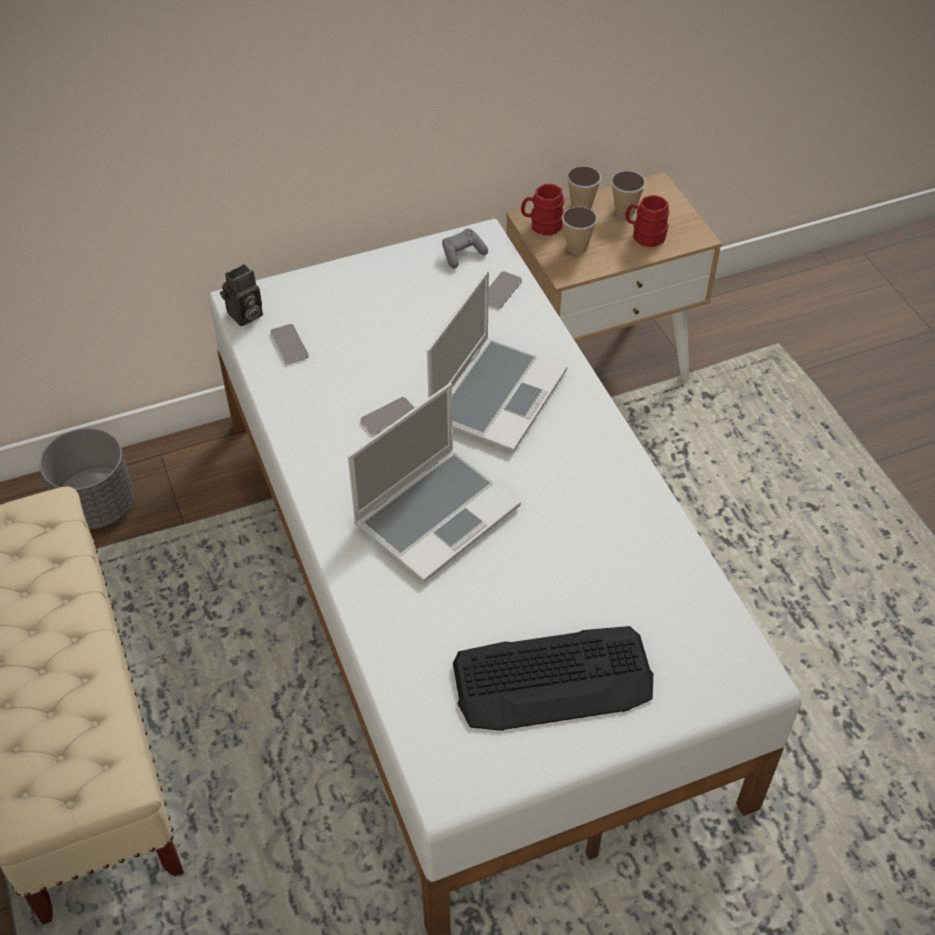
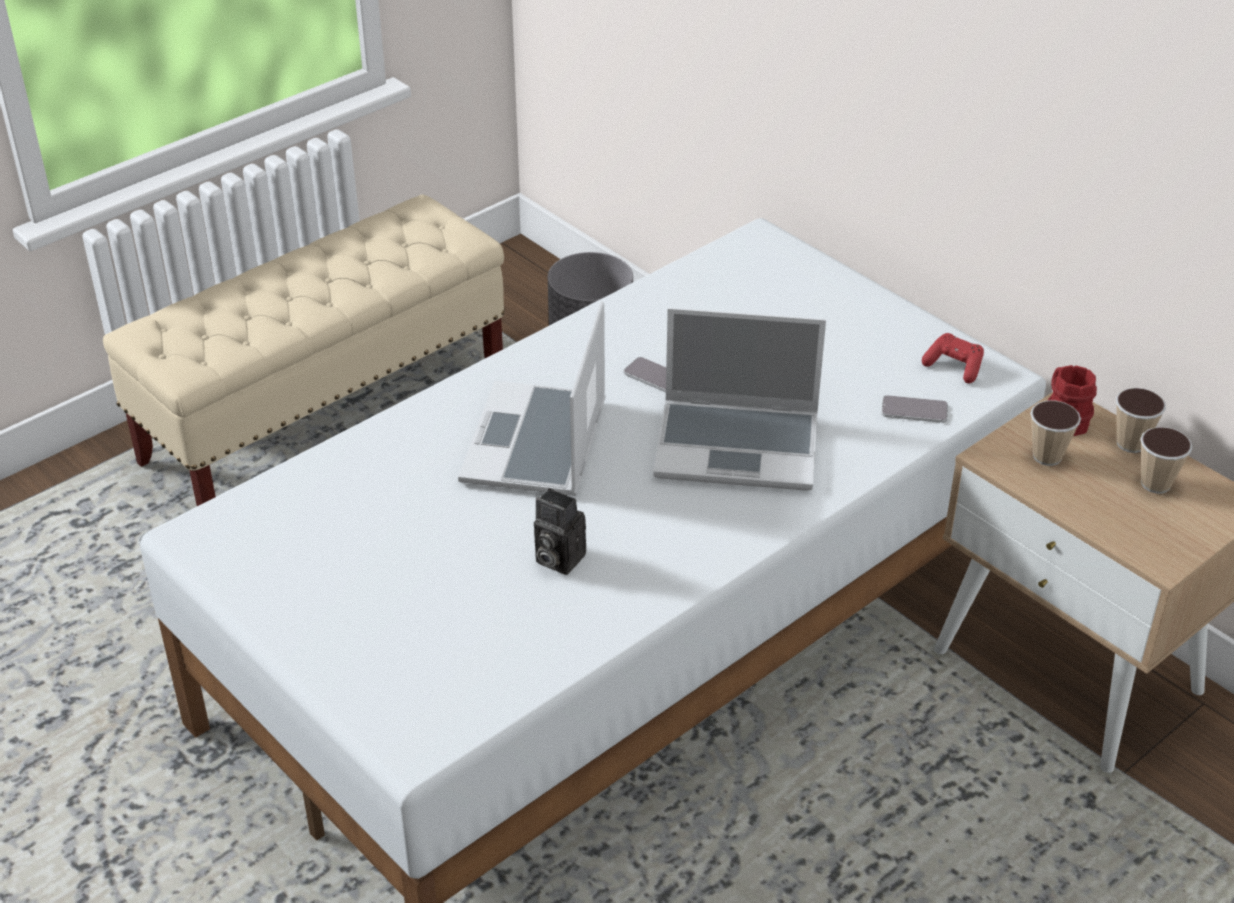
camera: 70 degrees right, 10 degrees down
camera [220,264,263,326] -> camera moved to [534,488,586,575]
phone [270,324,309,364] -> none
laptop [348,383,521,582] -> laptop turned 75 degrees clockwise [458,301,605,496]
grey game controller [442,229,488,269] -> red game controller [922,333,984,383]
keyboard [453,626,653,731] -> none
red mug [625,195,669,247] -> none

